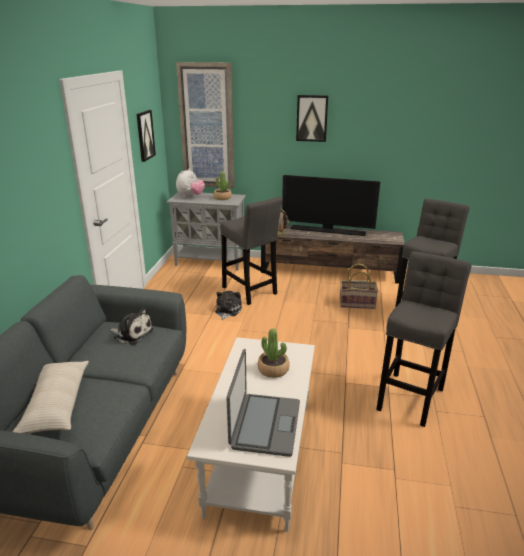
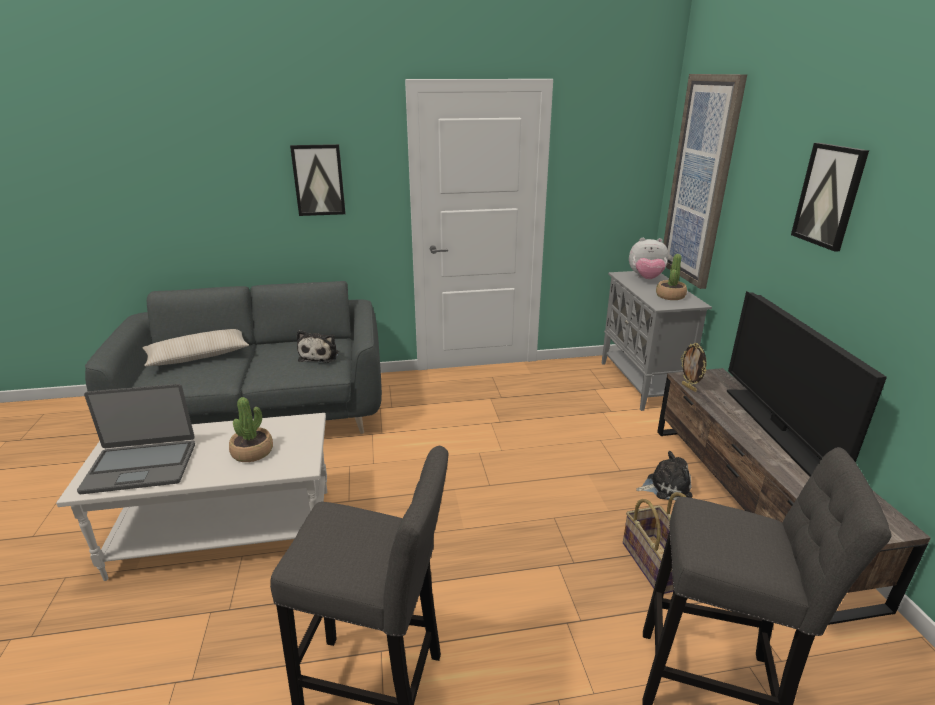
camera: 70 degrees right, 0 degrees up
picture [136,110,156,162] -> picture moved to [290,144,346,216]
plush toy [215,291,242,321] -> plush toy moved to [636,451,693,500]
grey stool [220,196,283,305] -> none

